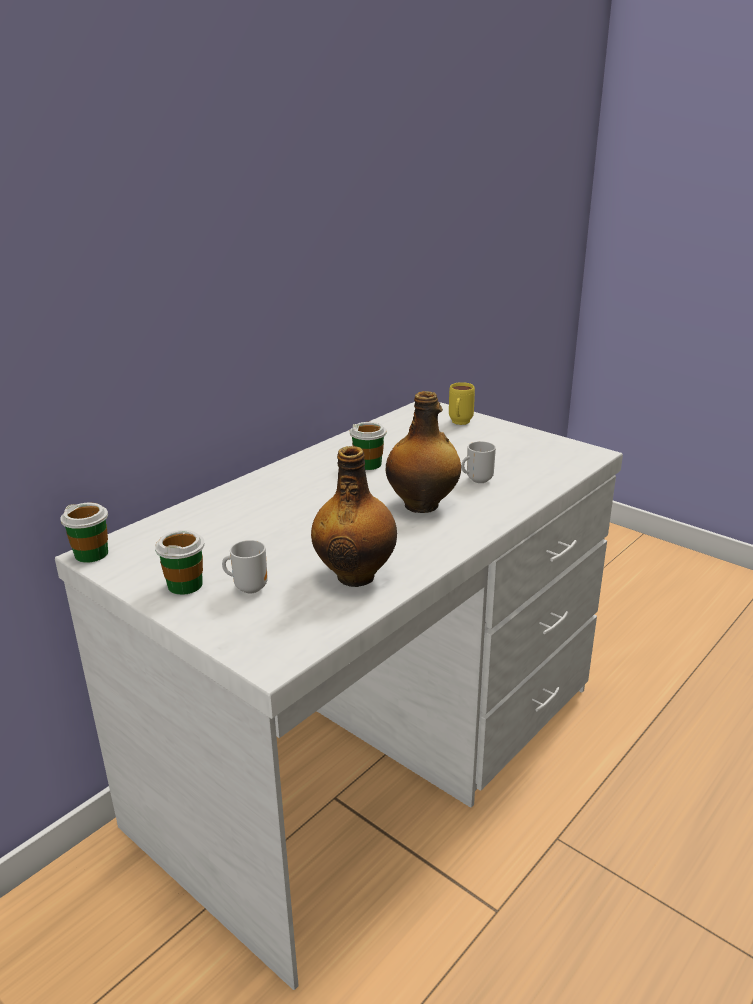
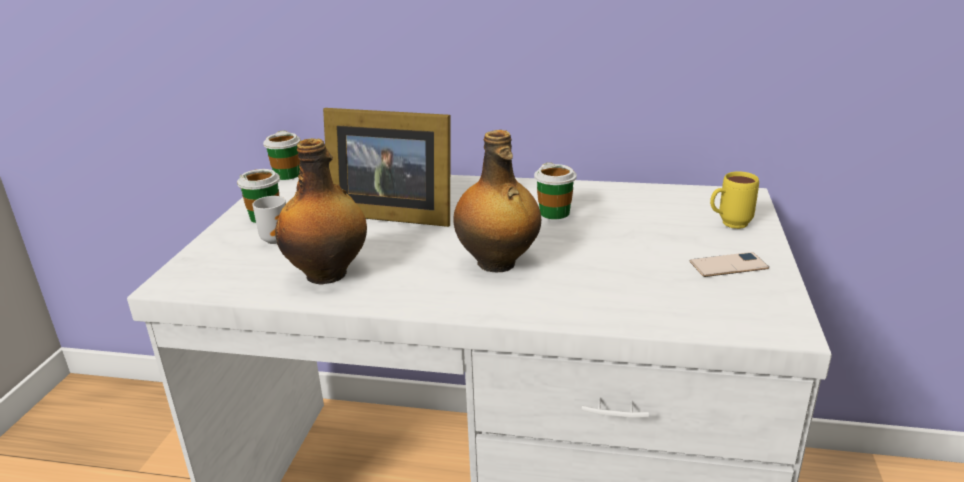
camera: 60 degrees right, 0 degrees up
mug [461,441,496,483] -> none
none -> picture frame [323,108,451,227]
none -> phone [690,252,769,277]

